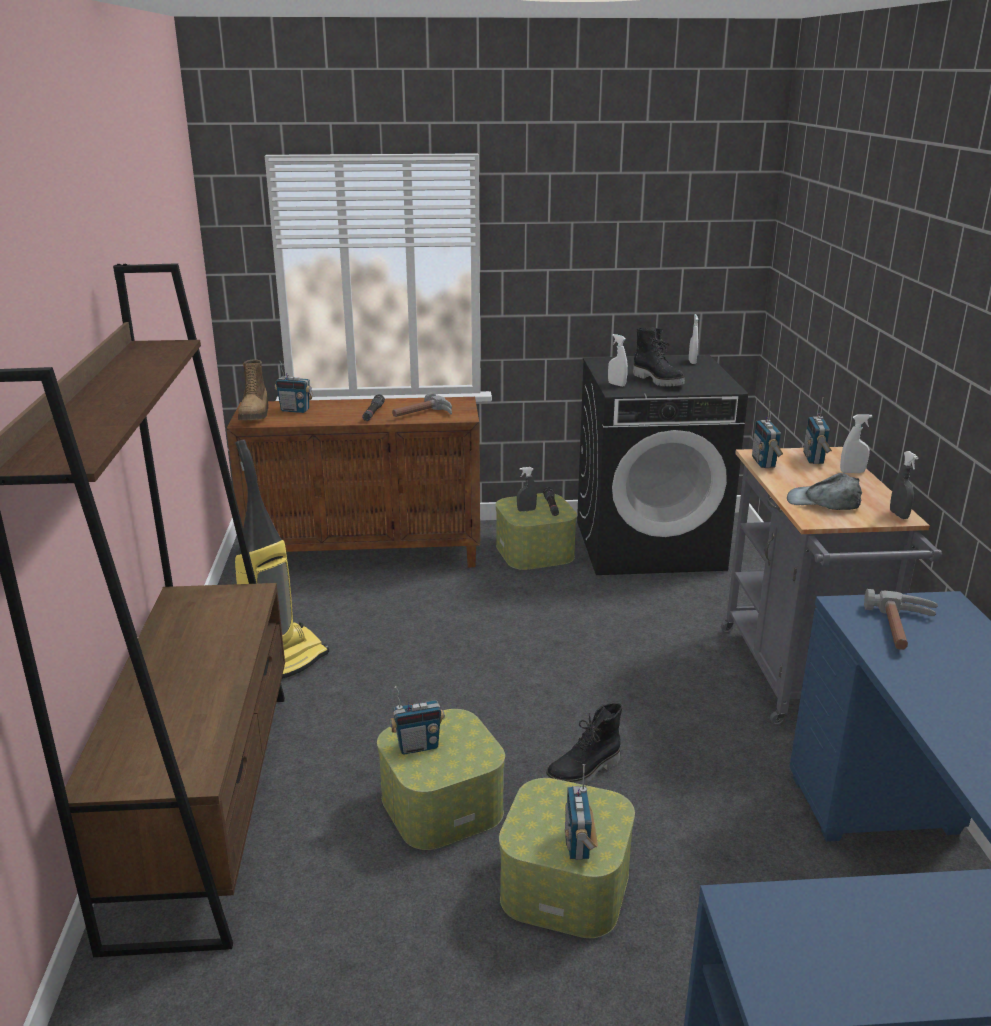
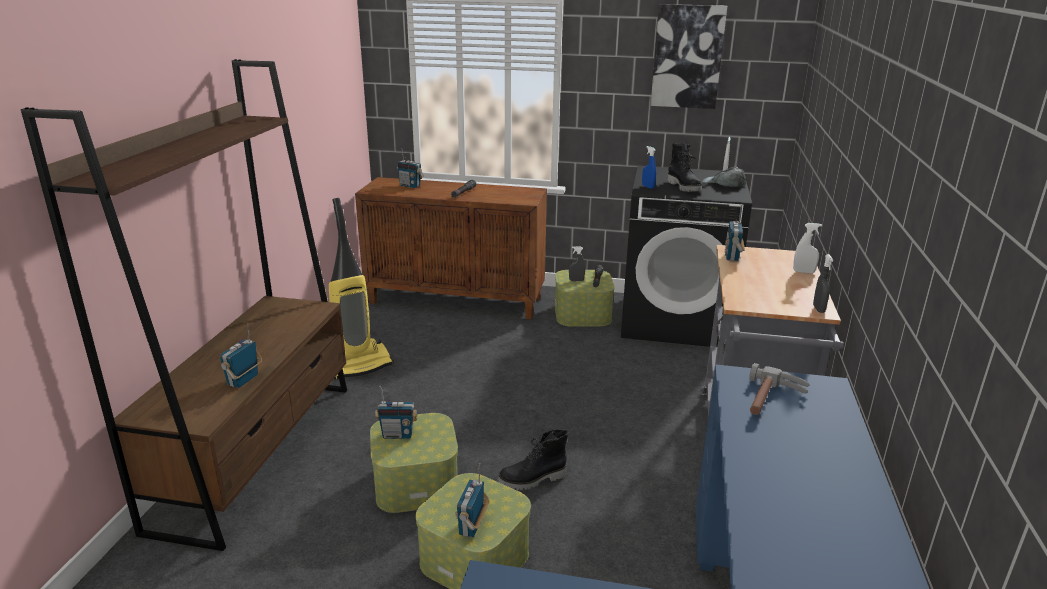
camera: 15 degrees right, 0 degrees up
boot [238,359,269,420] -> none
hammer [392,393,452,417] -> none
white spray bottle [608,334,628,387] -> blue spray bottle [642,146,656,189]
grey cap [787,473,862,510] -> grey cap moved to [702,166,746,187]
radio [803,397,832,464] -> radio moved to [220,323,262,388]
none -> picture [651,4,727,109]

